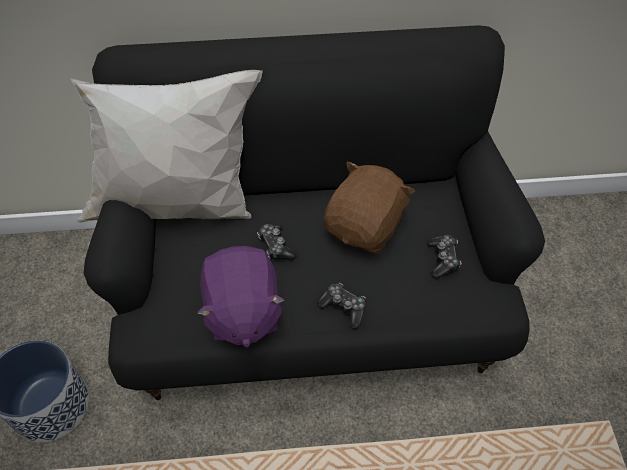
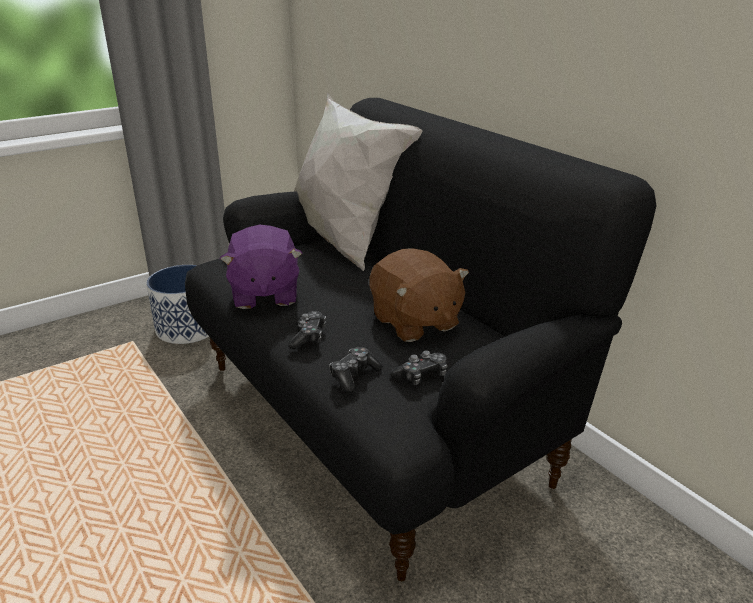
camera: 60 degrees right, 25 degrees down
purple plush toy [197,246,285,347] -> purple plush toy turned 60 degrees counterclockwise [220,225,302,309]
game controller [257,224,297,261] -> game controller moved to [329,347,383,393]
brown plush toy [324,161,415,254] -> brown plush toy turned 60 degrees clockwise [369,248,469,342]

